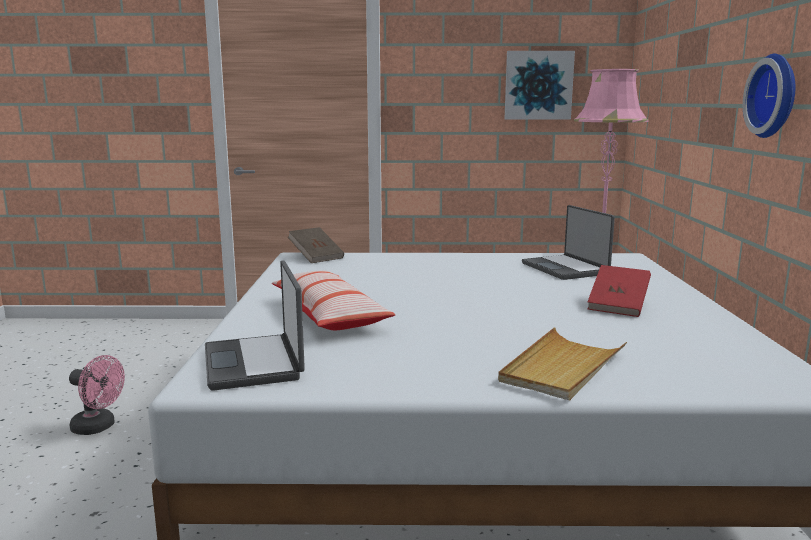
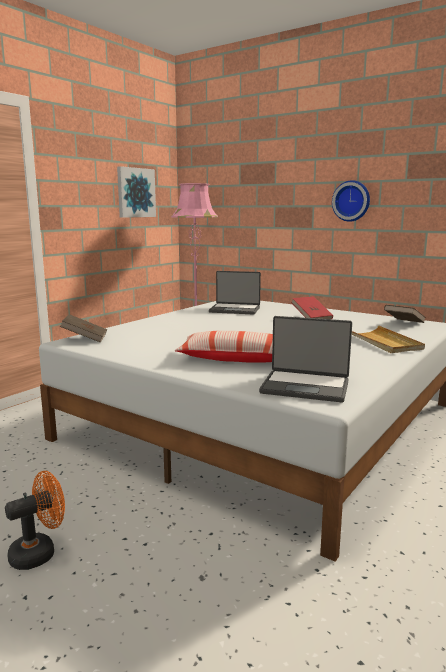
camera: 55 degrees left, 0 degrees up
pink fan [69,355,125,435] -> orange fan [5,471,65,570]
none -> brown book [384,305,426,323]

